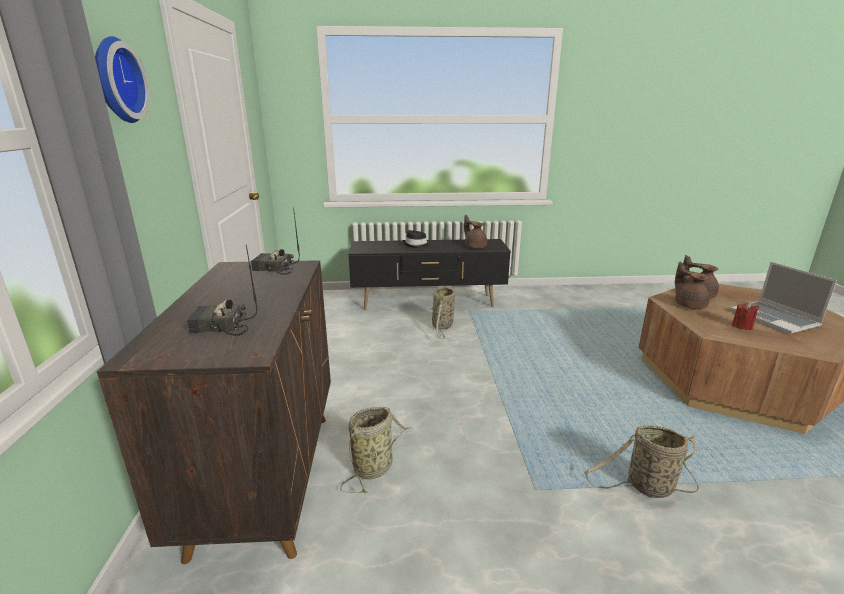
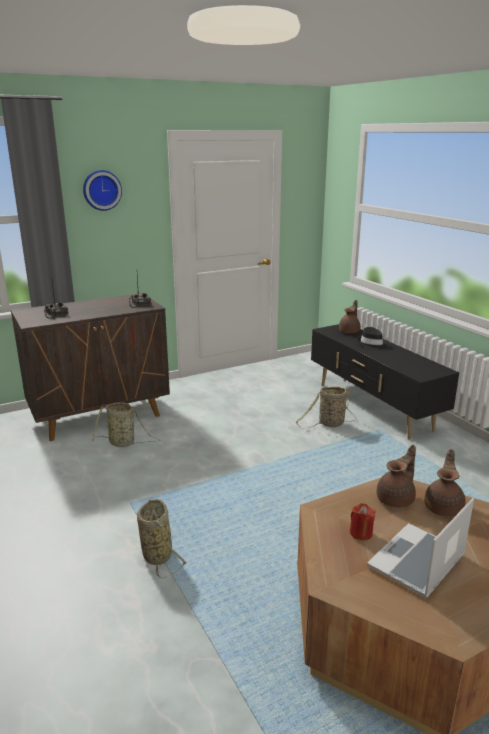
camera: 65 degrees right, 0 degrees up
brown teapot [464,215,487,249] -> brown teapot moved to [339,300,361,333]

